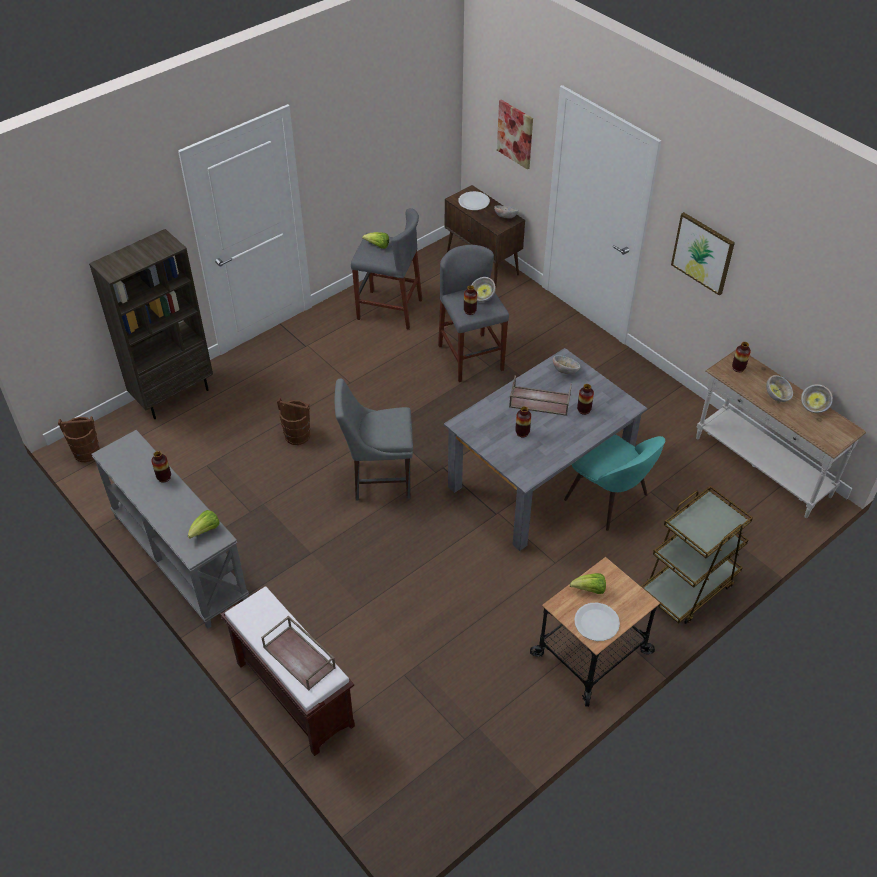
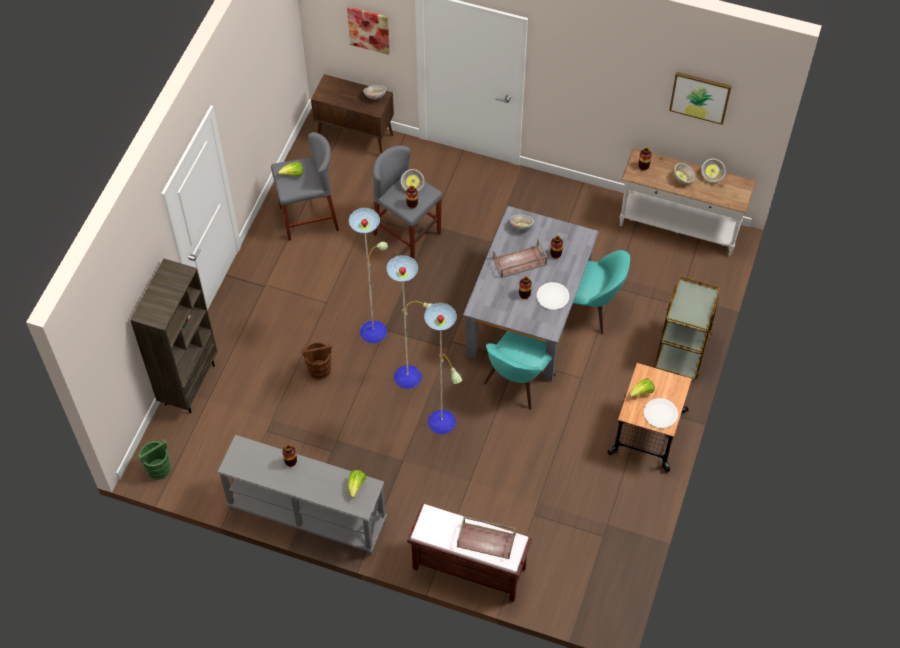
camera: 30 degrees left, 10 degrees up
brown bucket [58,416,100,463] -> green bucket [138,439,171,480]
grey chair [335,379,413,501] -> floor lamp [349,208,462,434]
white plate [458,191,490,210] -> white plate moved to [537,282,569,310]
picture [671,212,735,296] -> picture moved to [669,72,732,125]
none -> turquoise chair [484,331,555,410]

